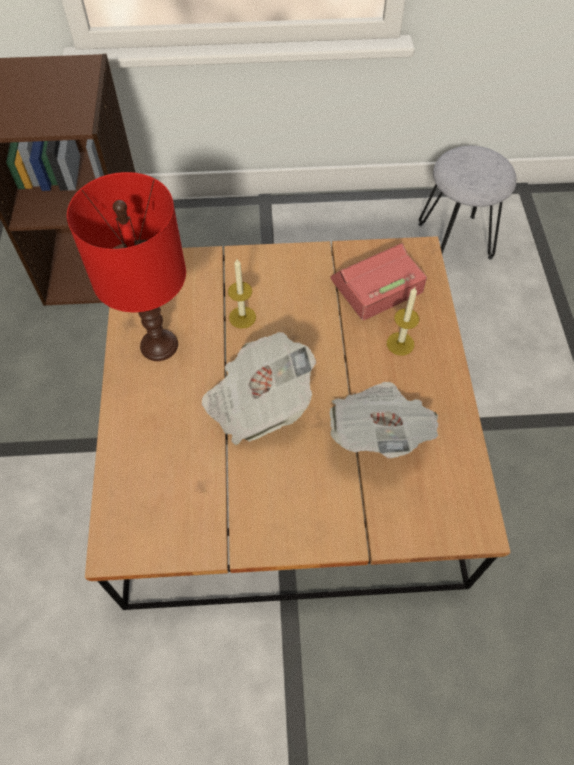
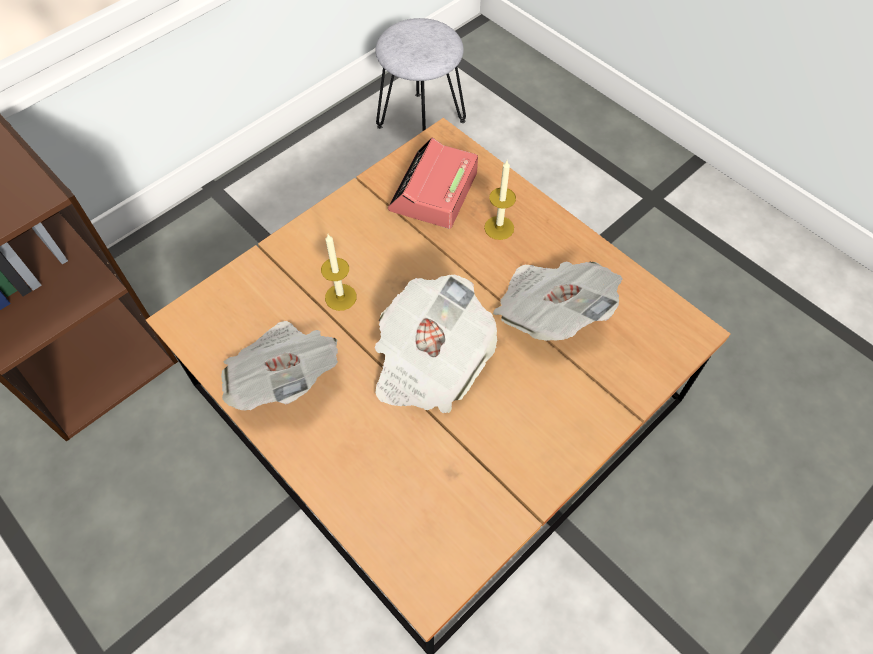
camera: 40 degrees left, 0 degrees up
red table lamp [67,172,186,361] -> newspaper [221,321,338,410]

